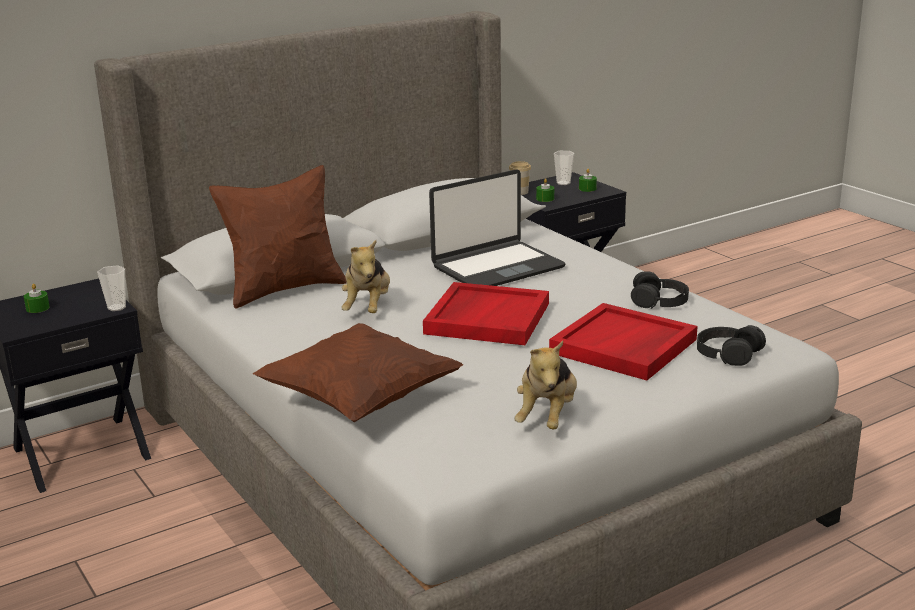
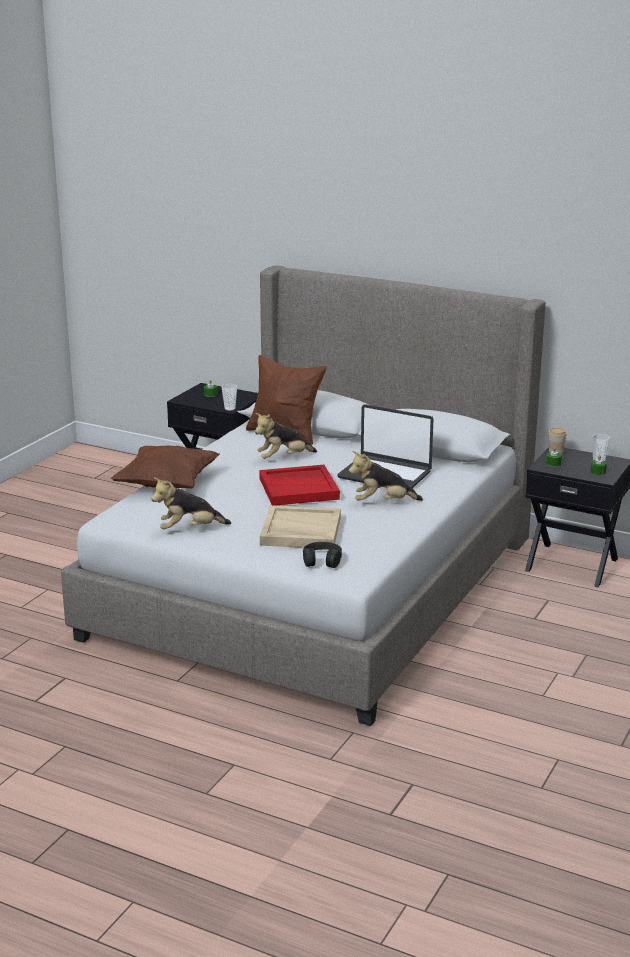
camera: 60 degrees right, 0 degrees up
red tray [549,303,698,381] -> beige tray [260,505,341,548]
black headphones [631,271,689,309] -> none
none -> plush toy [349,451,423,501]

